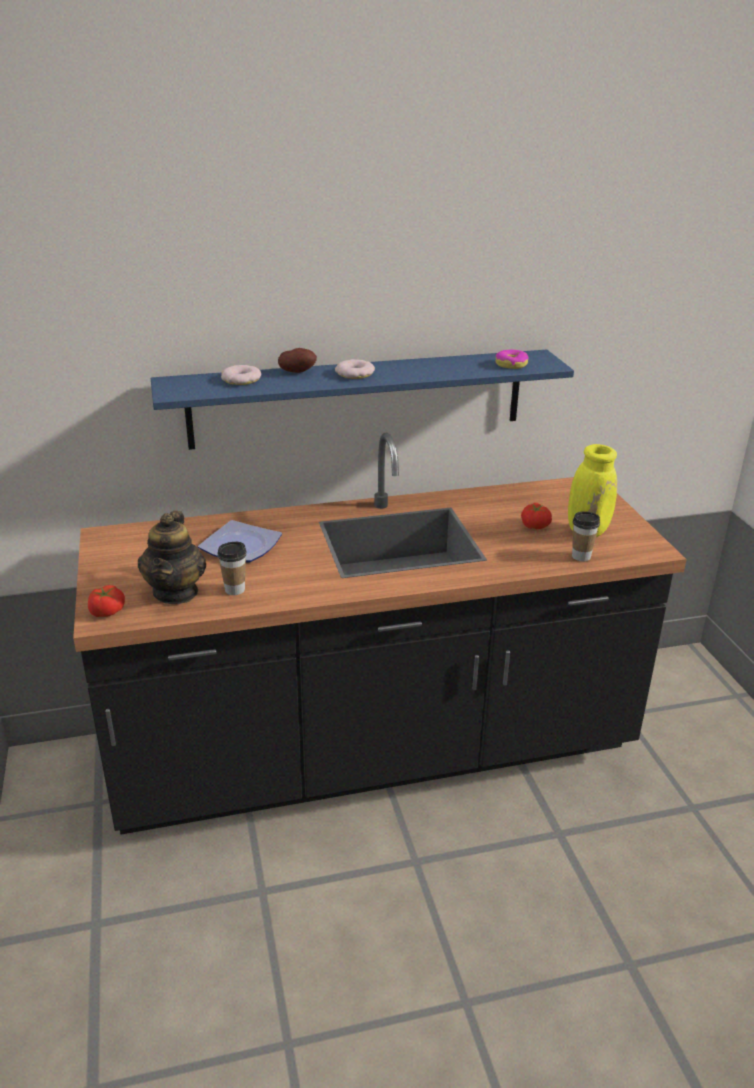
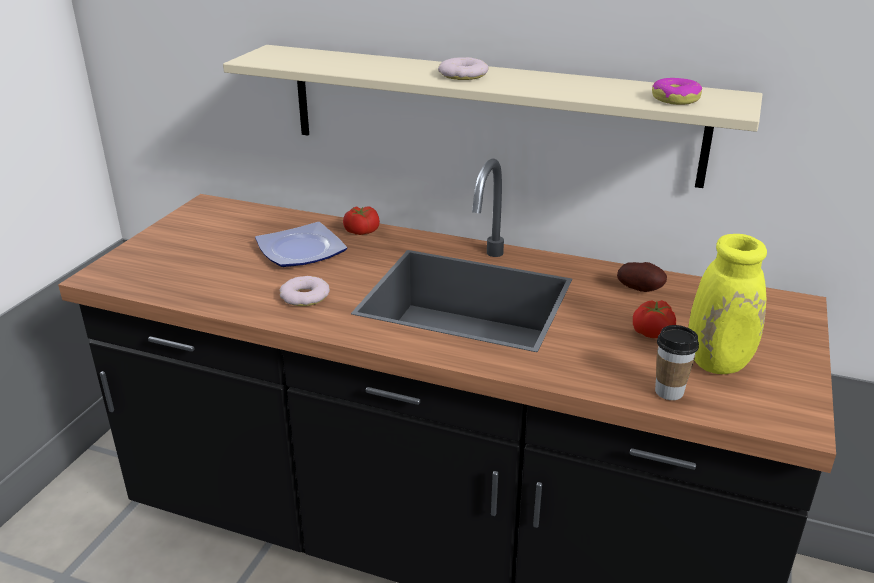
camera: 35 degrees right, 0 degrees up
tomato [88,585,125,617] -> tomato moved to [343,206,380,235]
teapot [138,511,206,604] -> none
blue shelf [150,349,574,450] -> beige shelf [223,45,763,188]
cup [218,542,247,595] -> none
donut [221,365,261,385] -> donut moved to [280,276,330,306]
potato [278,348,317,373] -> potato moved to [617,262,667,292]

